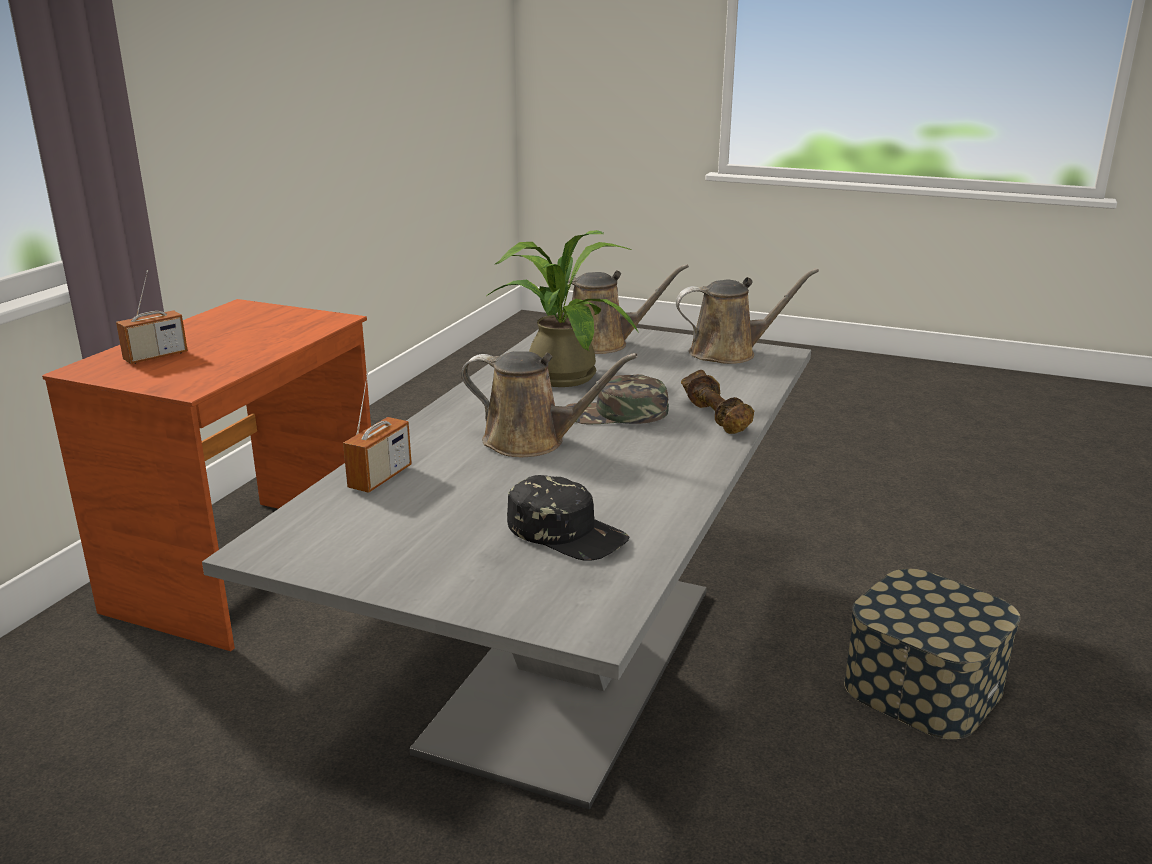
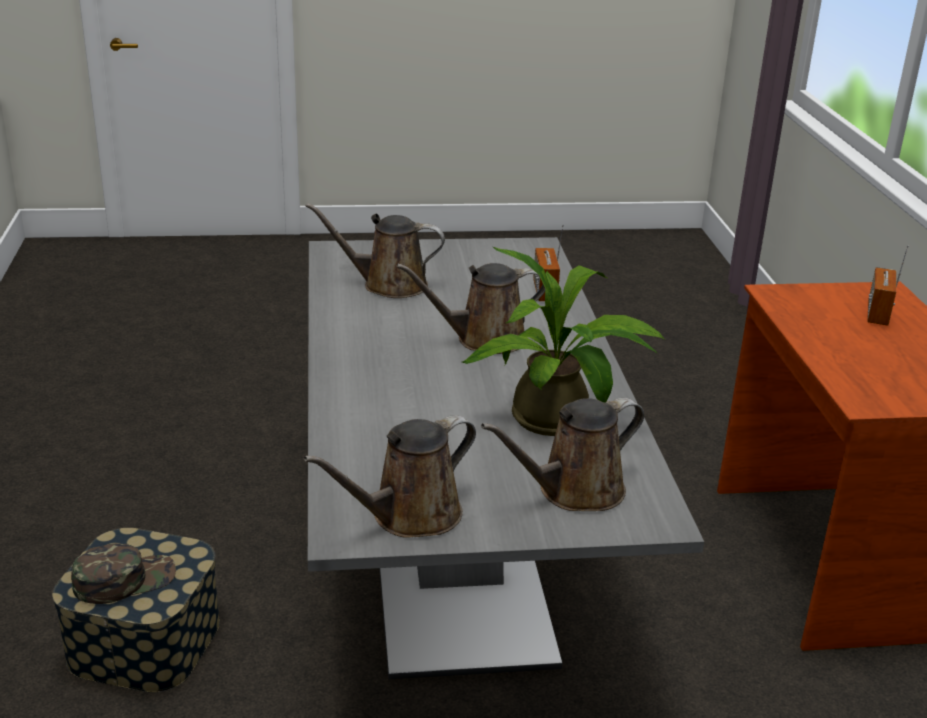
camera: 150 degrees right, 5 degrees up
black cap [507,475,629,561] -> brown watering can [306,203,445,298]
green cap [566,374,669,425] -> green cap moved to [71,543,176,604]
brown dumbbell [681,370,754,434] -> none

